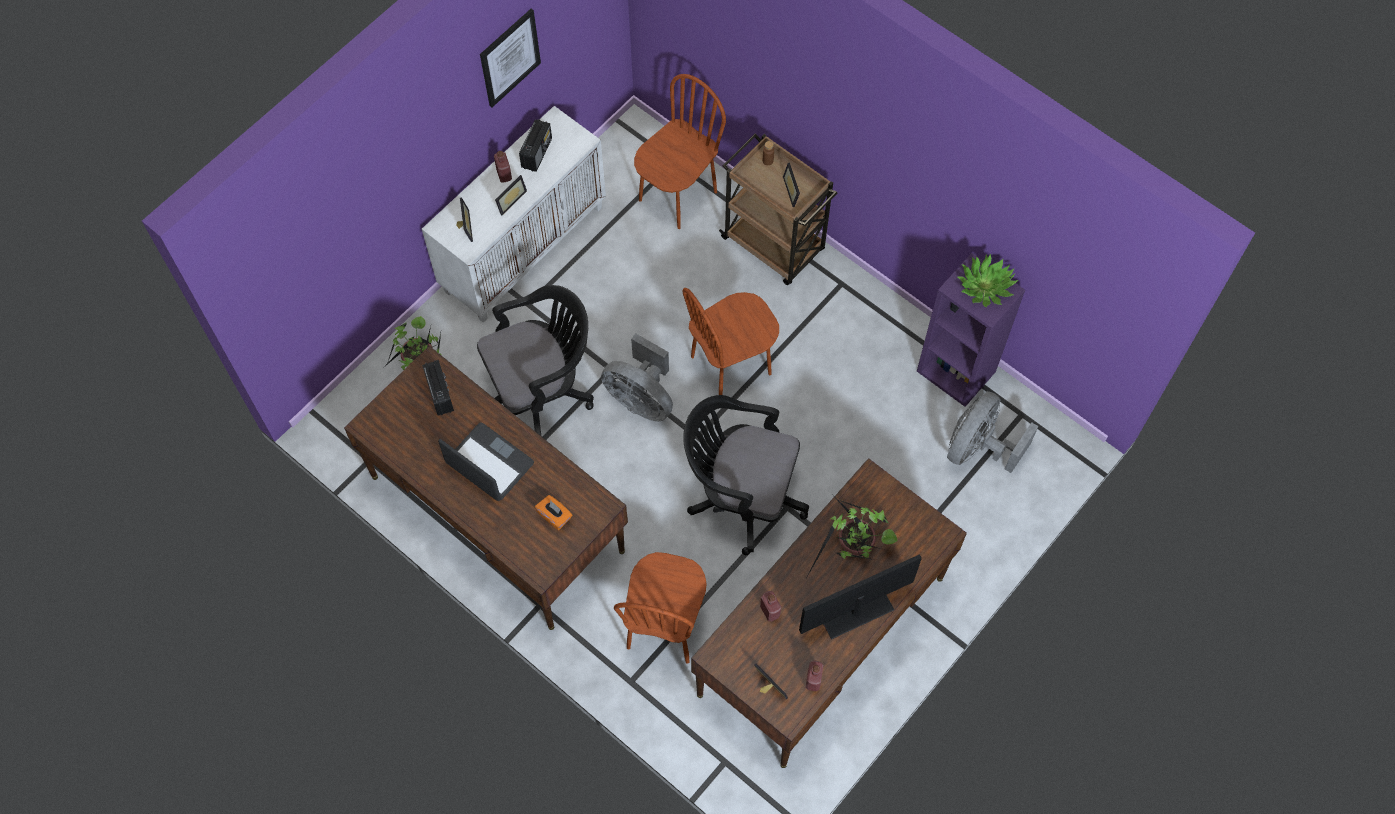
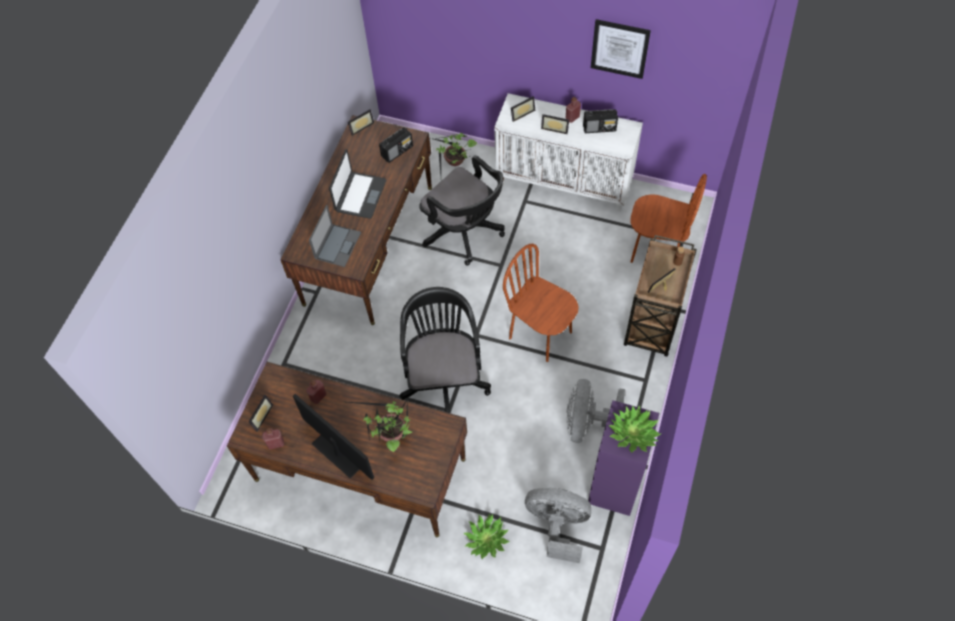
camera: 70 degrees right, 5 degrees down
orange tissue box [535,495,572,530] -> laptop [309,205,361,267]
grey fan [601,333,673,421] -> grey fan moved to [566,379,625,443]
brown chair [614,552,707,664] -> none
none -> picture frame [348,109,374,136]
none -> potted plant [463,514,510,559]

